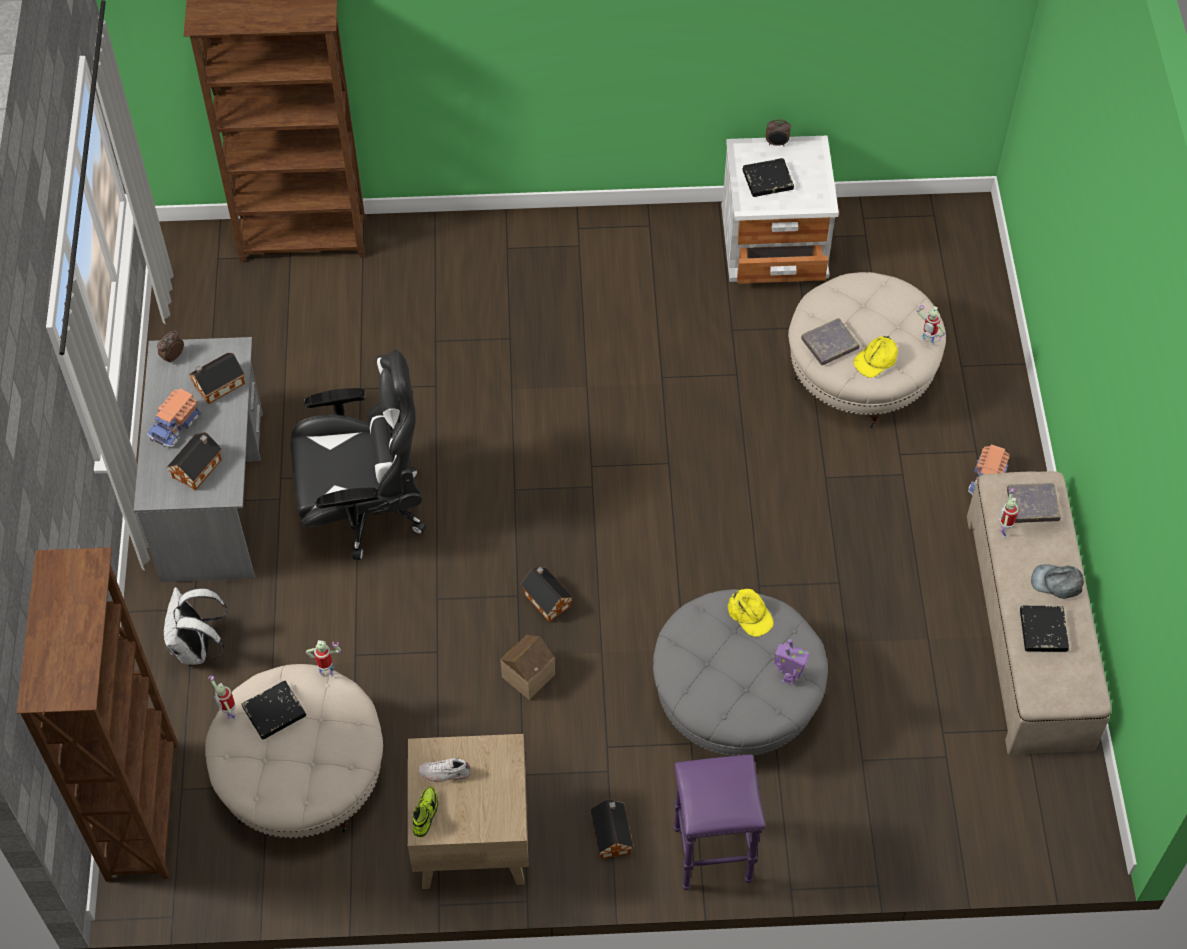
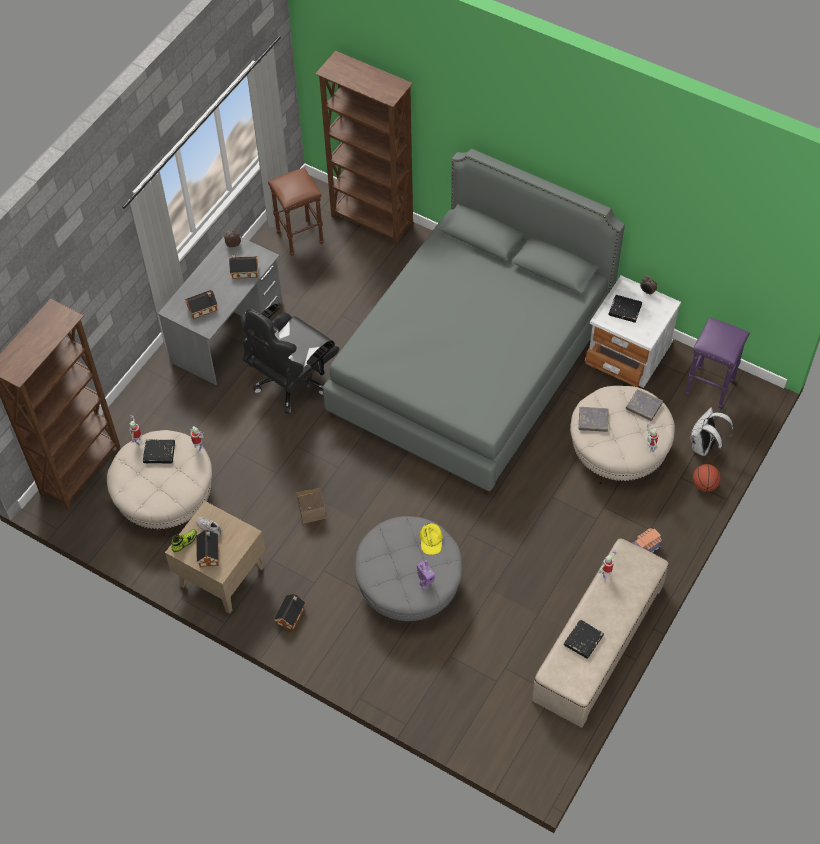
camera: 35 degrees right, 0 degrees up
toy truck [147,388,201,448] -> none
white backpack [164,587,227,665] -> white backpack moved to [691,407,733,457]
black office chair [290,349,426,560] -> black office chair turned 105 degrees clockwise [241,304,339,414]
toy house [520,567,573,622] -> toy house moved to [196,530,219,567]
purple stool [673,755,766,890] -> purple stool moved to [685,317,750,408]
yellow cap [853,336,898,378] -> none
grey book [1007,483,1061,523] -> grey book moved to [626,389,663,421]
grey cap [1031,564,1084,599] -> none
none -> brown stool [268,168,324,256]
none -> grey bed [323,149,625,495]
none -> basketball [693,464,721,492]

